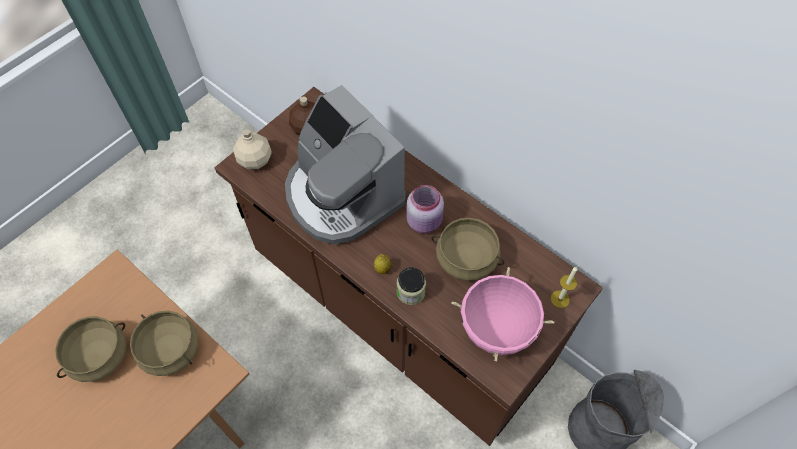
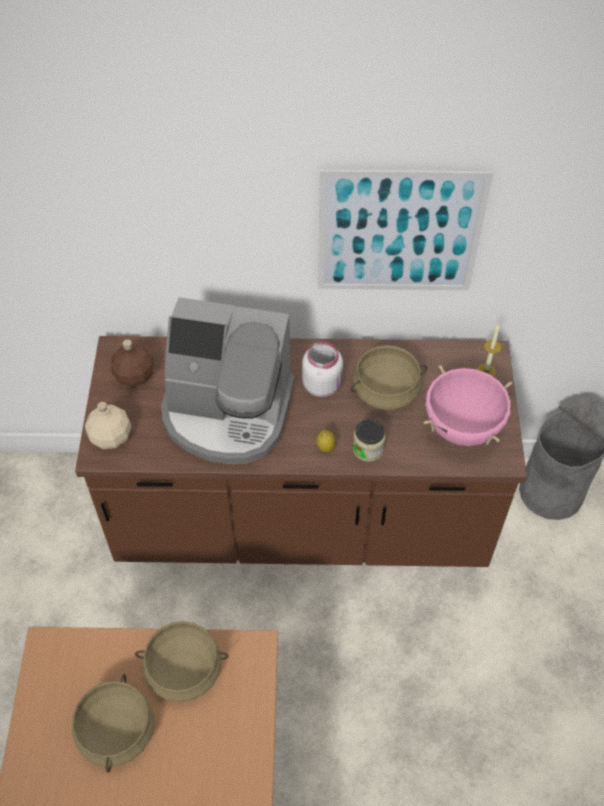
camera: 40 degrees left, 5 degrees down
pink jar [406,185,444,234] -> white jar [302,342,343,397]
none -> picture [318,170,493,290]

